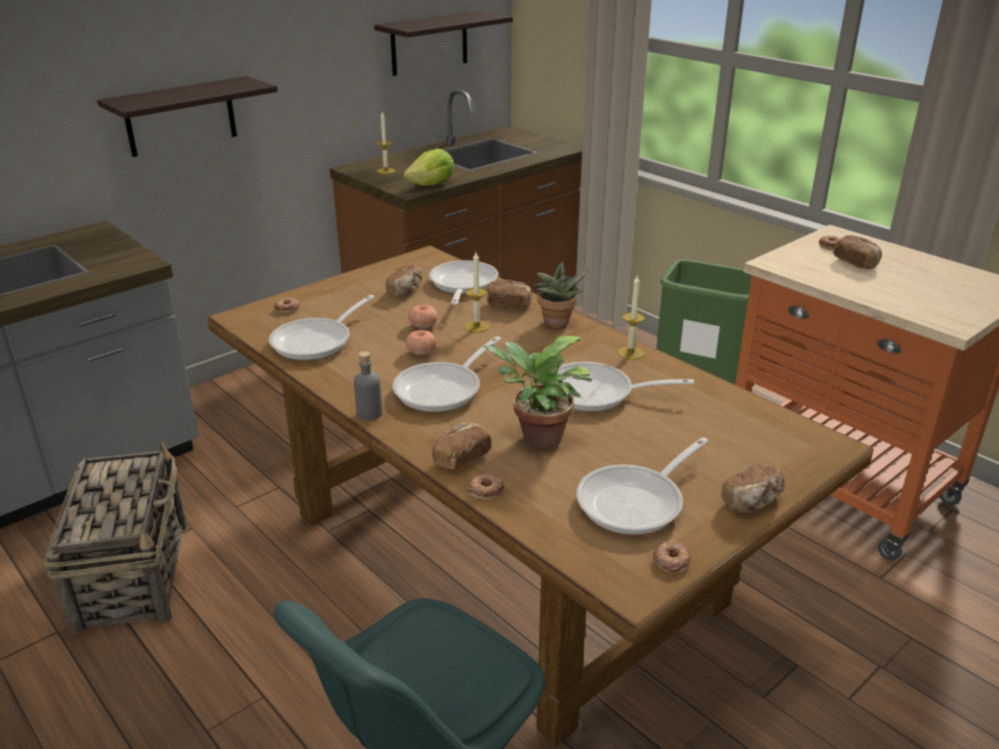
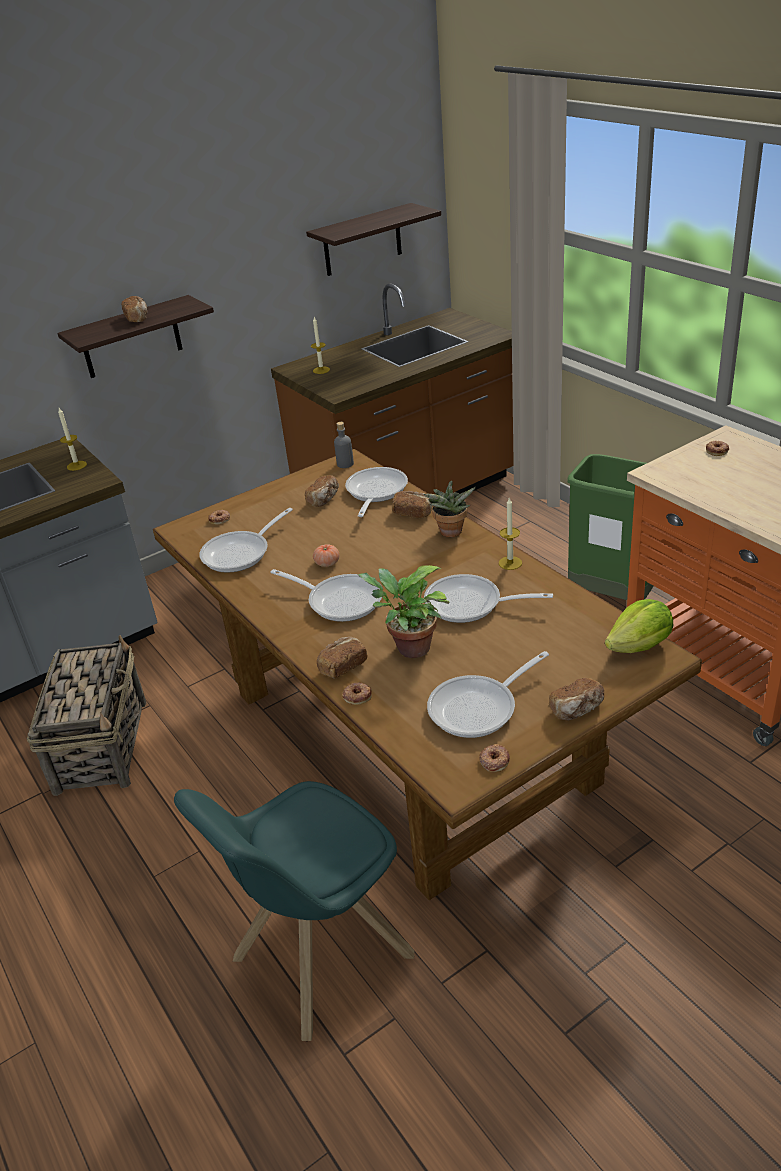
camera: 10 degrees right, 5 degrees up
grey bottle [354,351,383,420] -> grey bottle moved to [334,422,354,468]
frying pan [392,336,501,412] -> frying pan turned 105 degrees counterclockwise [270,569,382,622]
lettuce [404,149,454,186] -> lettuce moved to [605,599,674,653]
tomato [408,305,438,328] -> none
candle [465,252,489,333] -> candle moved to [58,408,87,471]
bread [833,235,882,269] -> bread moved to [121,296,147,322]

